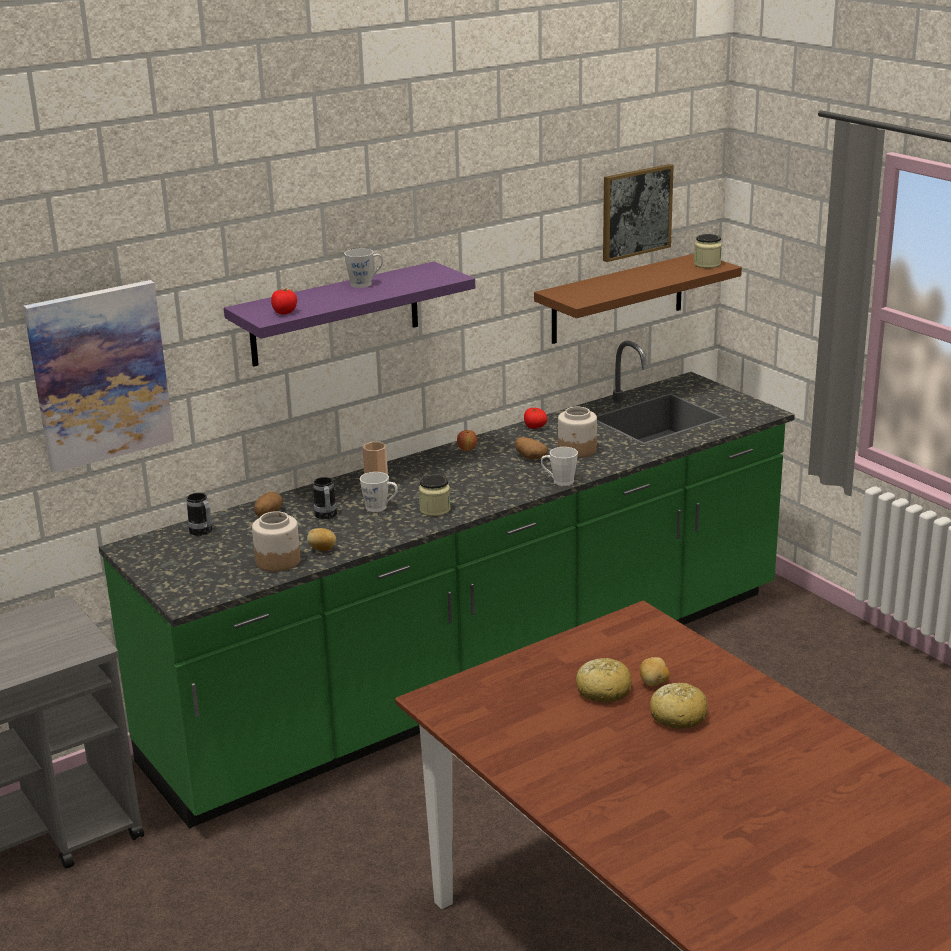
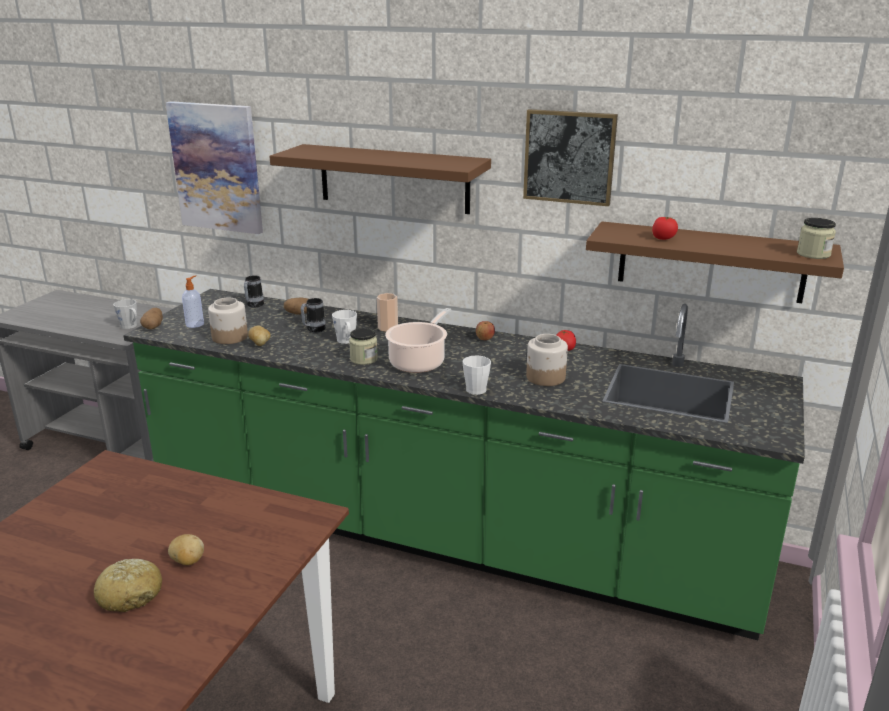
camera: 55 degrees right, 0 degrees up
purple shelf [224,262,475,367] -> brown shelf [269,144,491,214]
tomato [271,288,297,314] -> tomato moved to [652,217,678,240]
grey mug [344,249,383,288] -> grey mug moved to [113,299,137,329]
potato [515,437,548,459] -> potato moved to [140,308,163,329]
bread [576,658,632,702] -> none
picture [603,164,674,262] -> picture moved to [523,109,618,206]
none -> soap dispenser [182,276,204,328]
none -> cooking pot [385,308,451,373]

